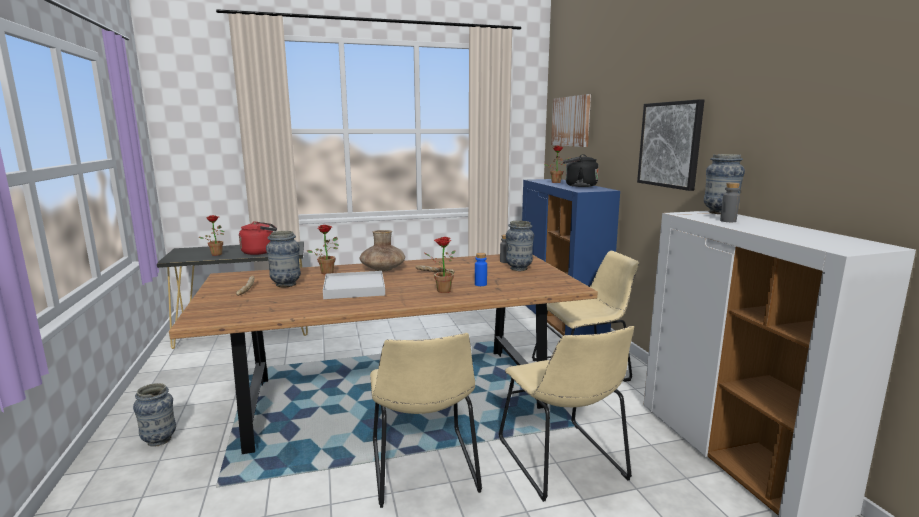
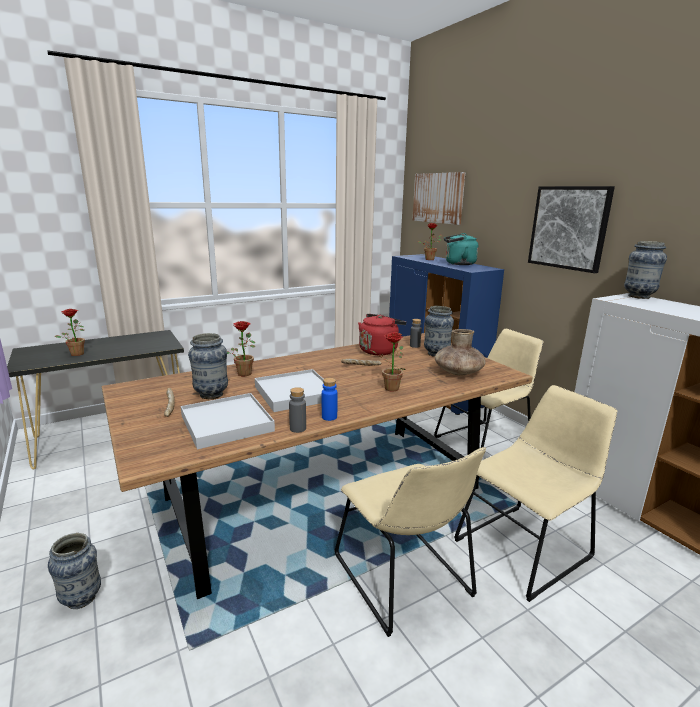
camera: 15 degrees left, 5 degrees up
red kettle [239,221,277,255] -> red kettle moved to [358,314,407,355]
brown vase [360,230,405,271] -> brown vase moved to [435,329,486,376]
blue bottle [475,253,487,286] -> blue bottle moved to [322,378,338,421]
beige chair [498,326,634,502] -> beige chair turned 90 degrees counterclockwise [454,385,617,602]
black kettle [563,154,599,187] -> turquoise kettle [444,233,478,265]
grey bottle [720,183,740,222] -> grey bottle moved to [289,387,306,433]
none -> white tray [181,393,275,449]

